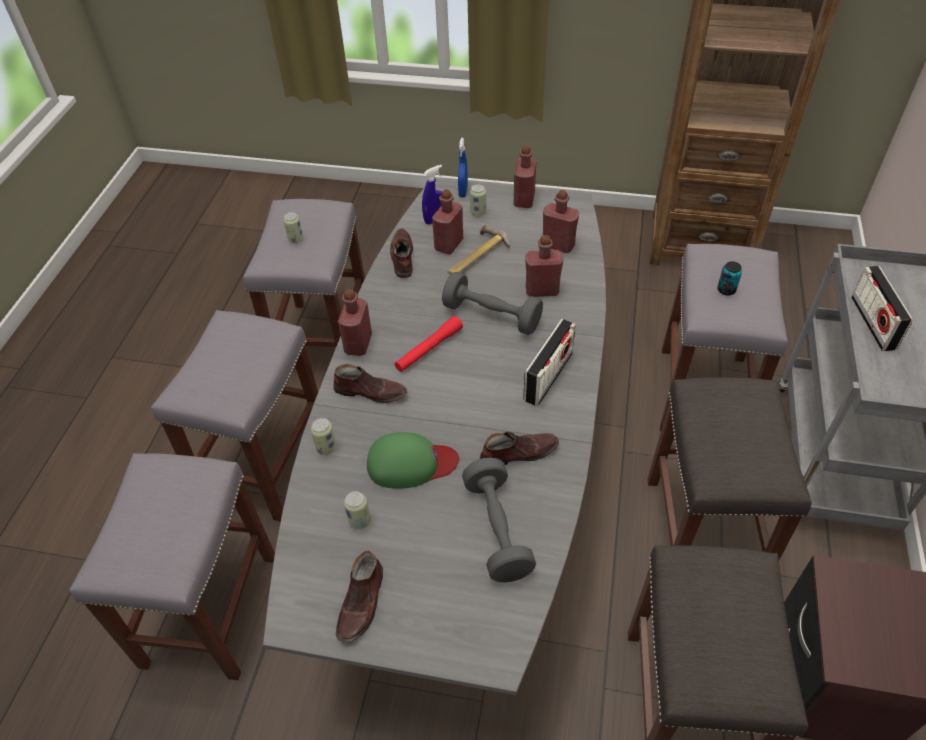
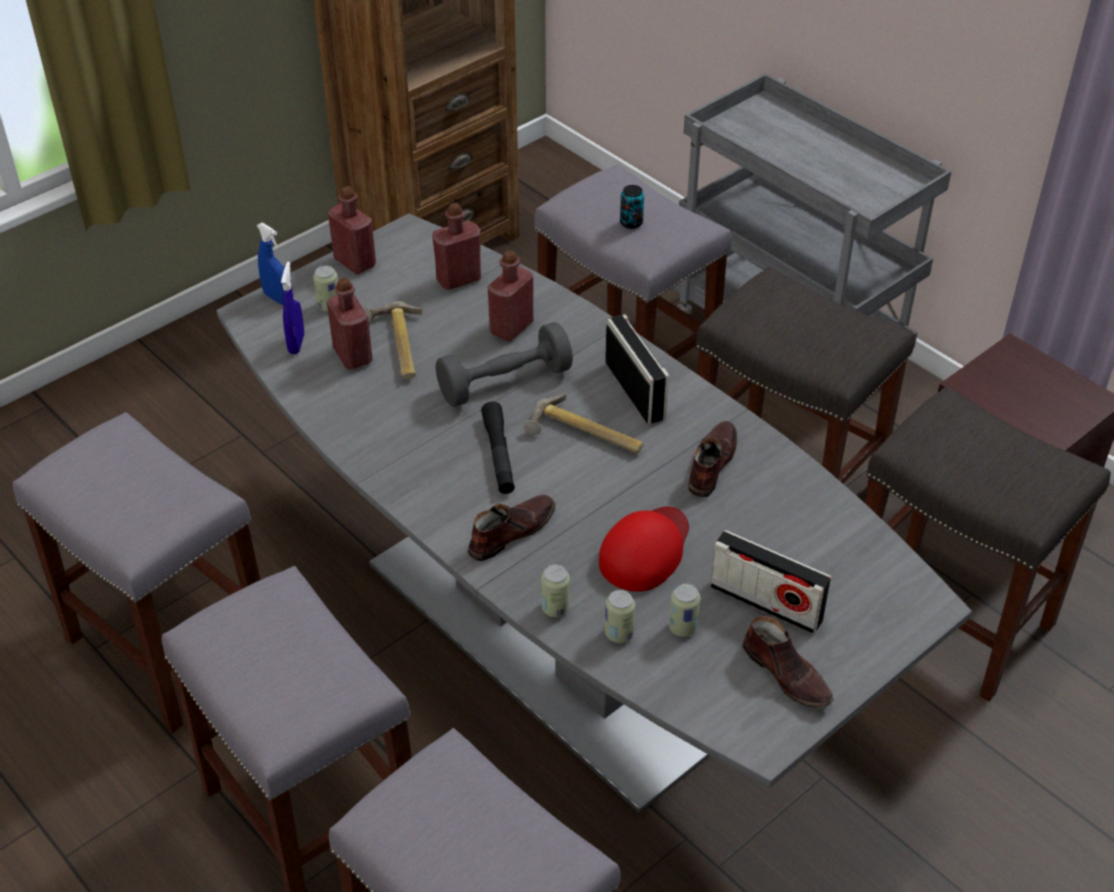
camera: 55 degrees left, 5 degrees down
can [283,212,303,243] -> can moved to [605,590,635,643]
red bottle [338,289,372,356] -> none
green cap [367,432,459,489] -> red cap [599,507,689,592]
brown shoe [390,228,413,278] -> none
red flashlight [395,316,463,372] -> black flashlight [481,402,515,494]
grey dumbbell [462,457,536,582] -> none
radio [851,266,913,351] -> radio moved to [710,530,831,634]
none -> hammer [524,393,643,454]

